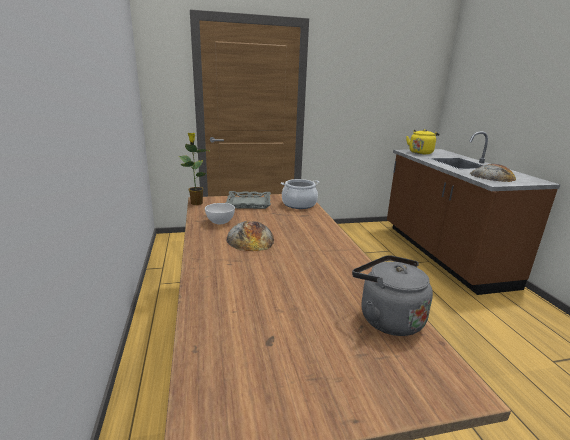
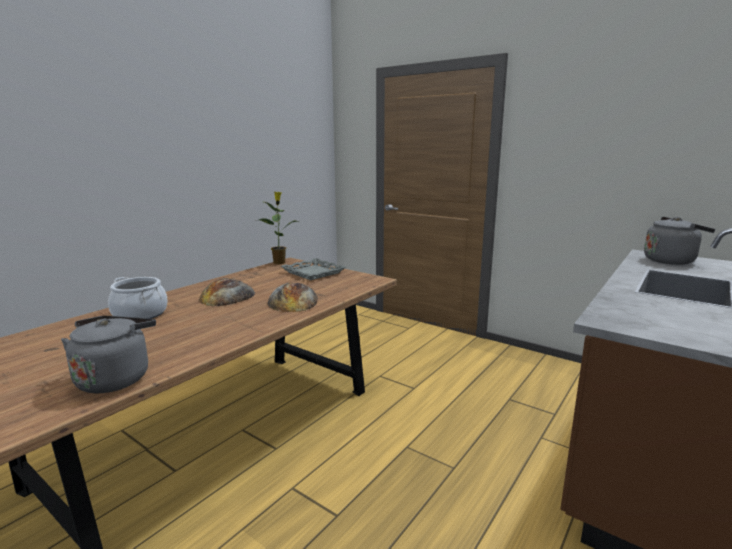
camera: 50 degrees right, 5 degrees down
white bowl [205,203,235,224] -> none
cooking pot [281,179,319,209] -> cooking pot moved to [108,277,168,319]
yellow kettle [406,129,440,154] -> grey kettle [644,217,715,265]
bread [470,164,516,182] -> bread moved to [268,283,318,312]

